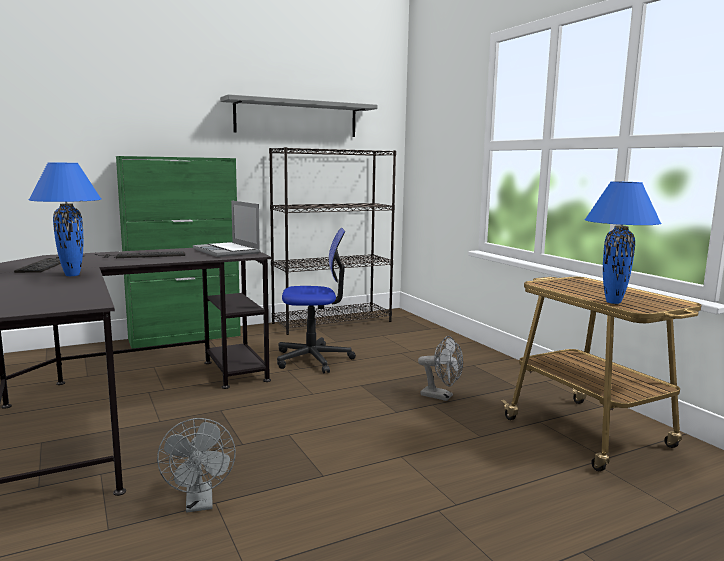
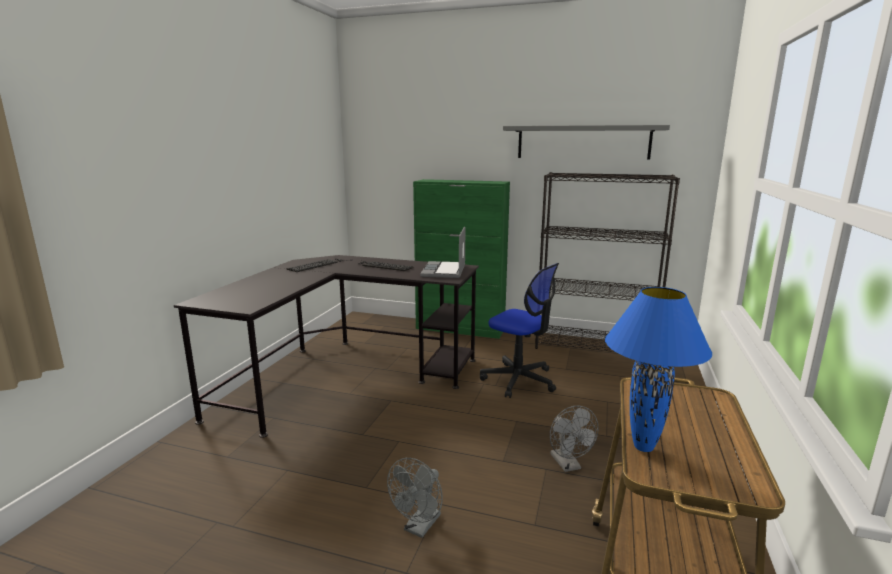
camera: 45 degrees right, 5 degrees up
blue table lamp [29,162,101,276] -> none
grey fan [157,418,236,512] -> grey fan moved to [387,458,443,538]

